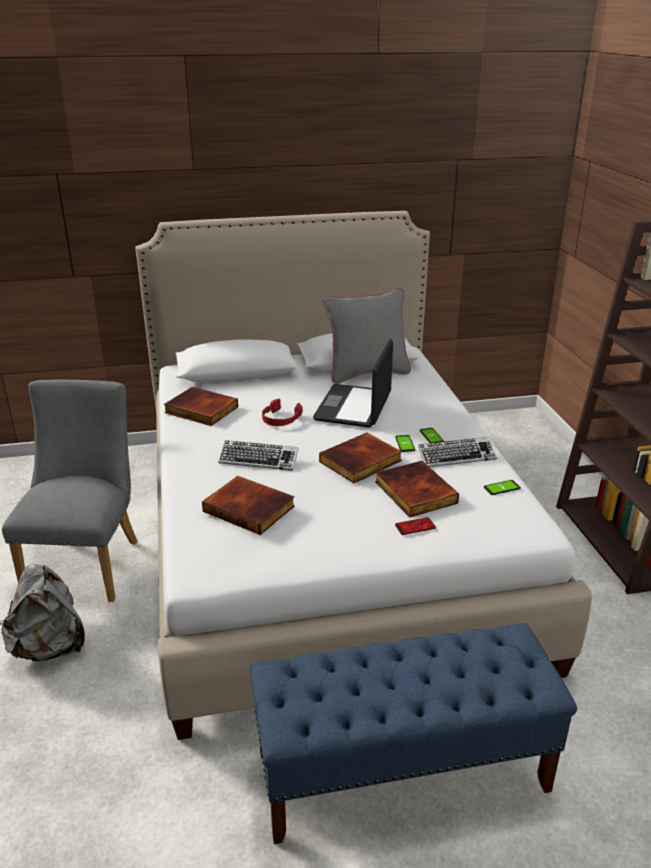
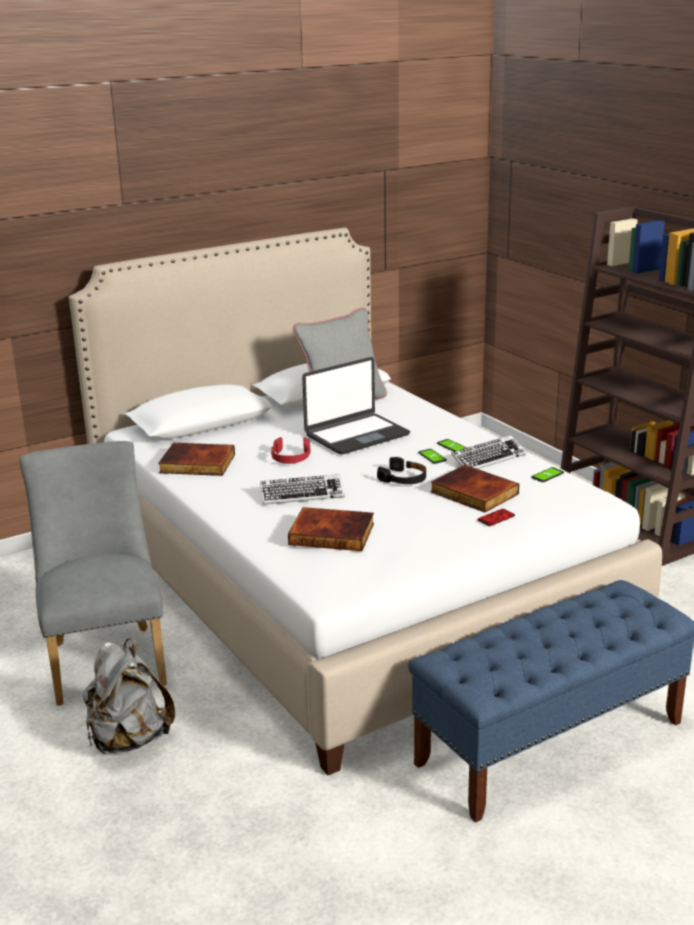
camera: 20 degrees left, 5 degrees down
laptop [313,339,393,427] -> laptop turned 120 degrees counterclockwise [302,357,410,454]
book [319,433,402,483] -> black headphones [377,457,426,484]

